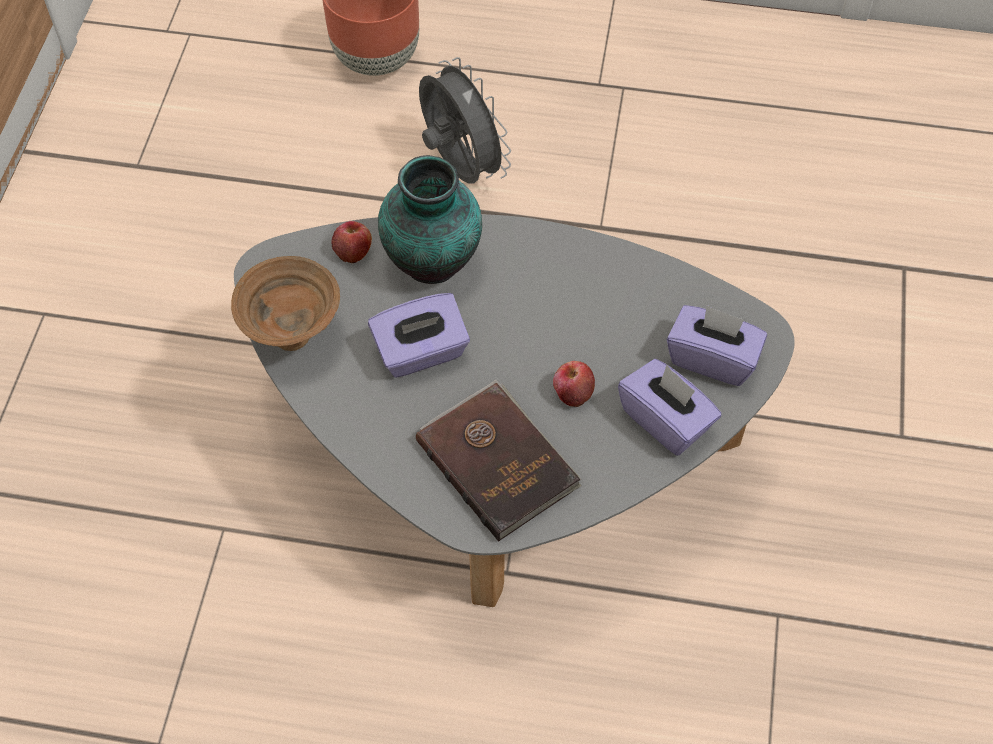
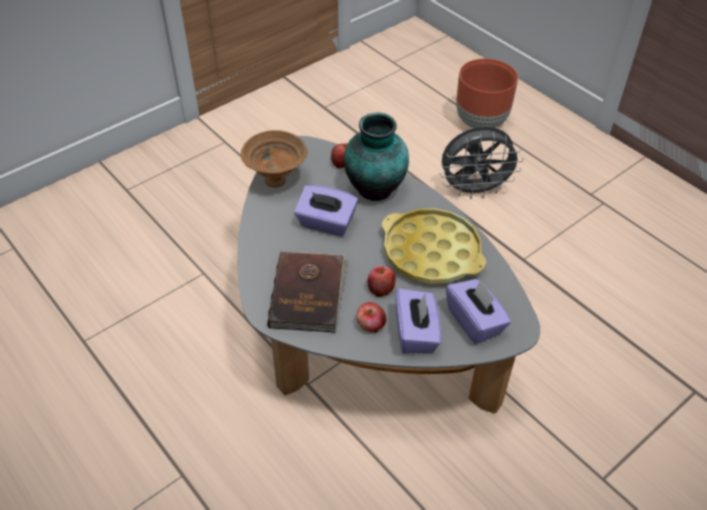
camera: 40 degrees right, 10 degrees down
grey fan [419,57,511,184] -> grey fan turned 75 degrees clockwise [440,127,524,199]
none -> apple [356,302,386,333]
none -> yellow tray [382,208,486,284]

